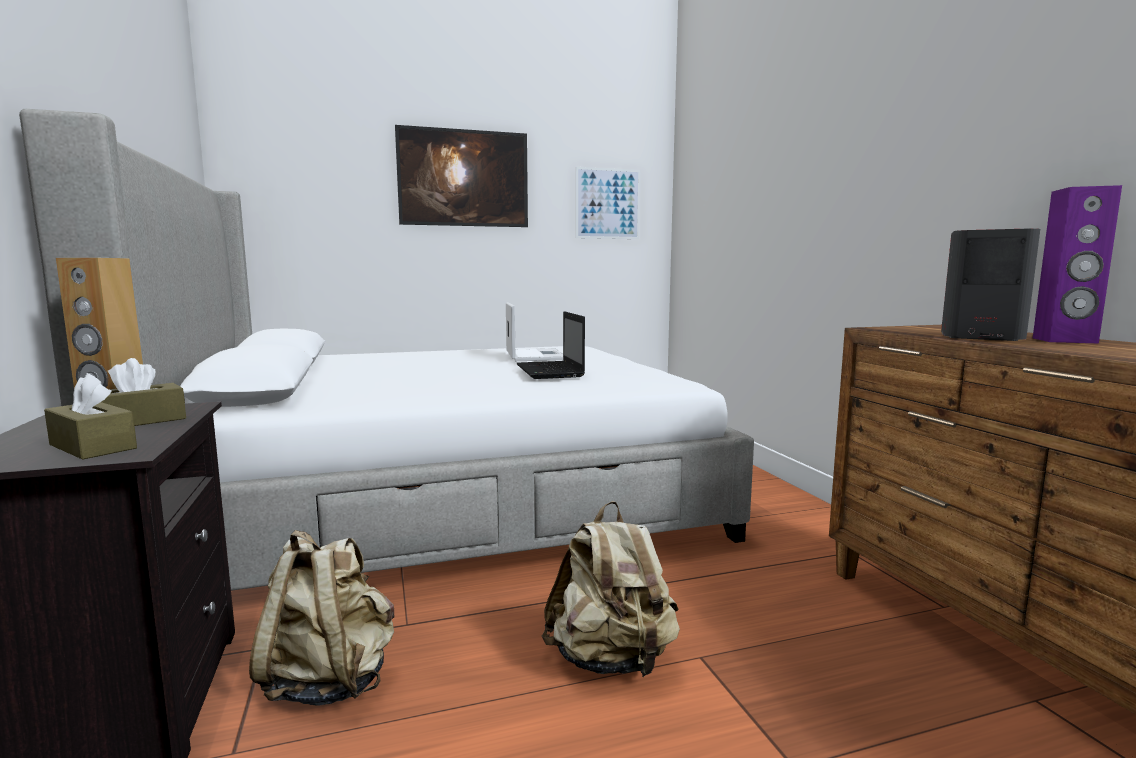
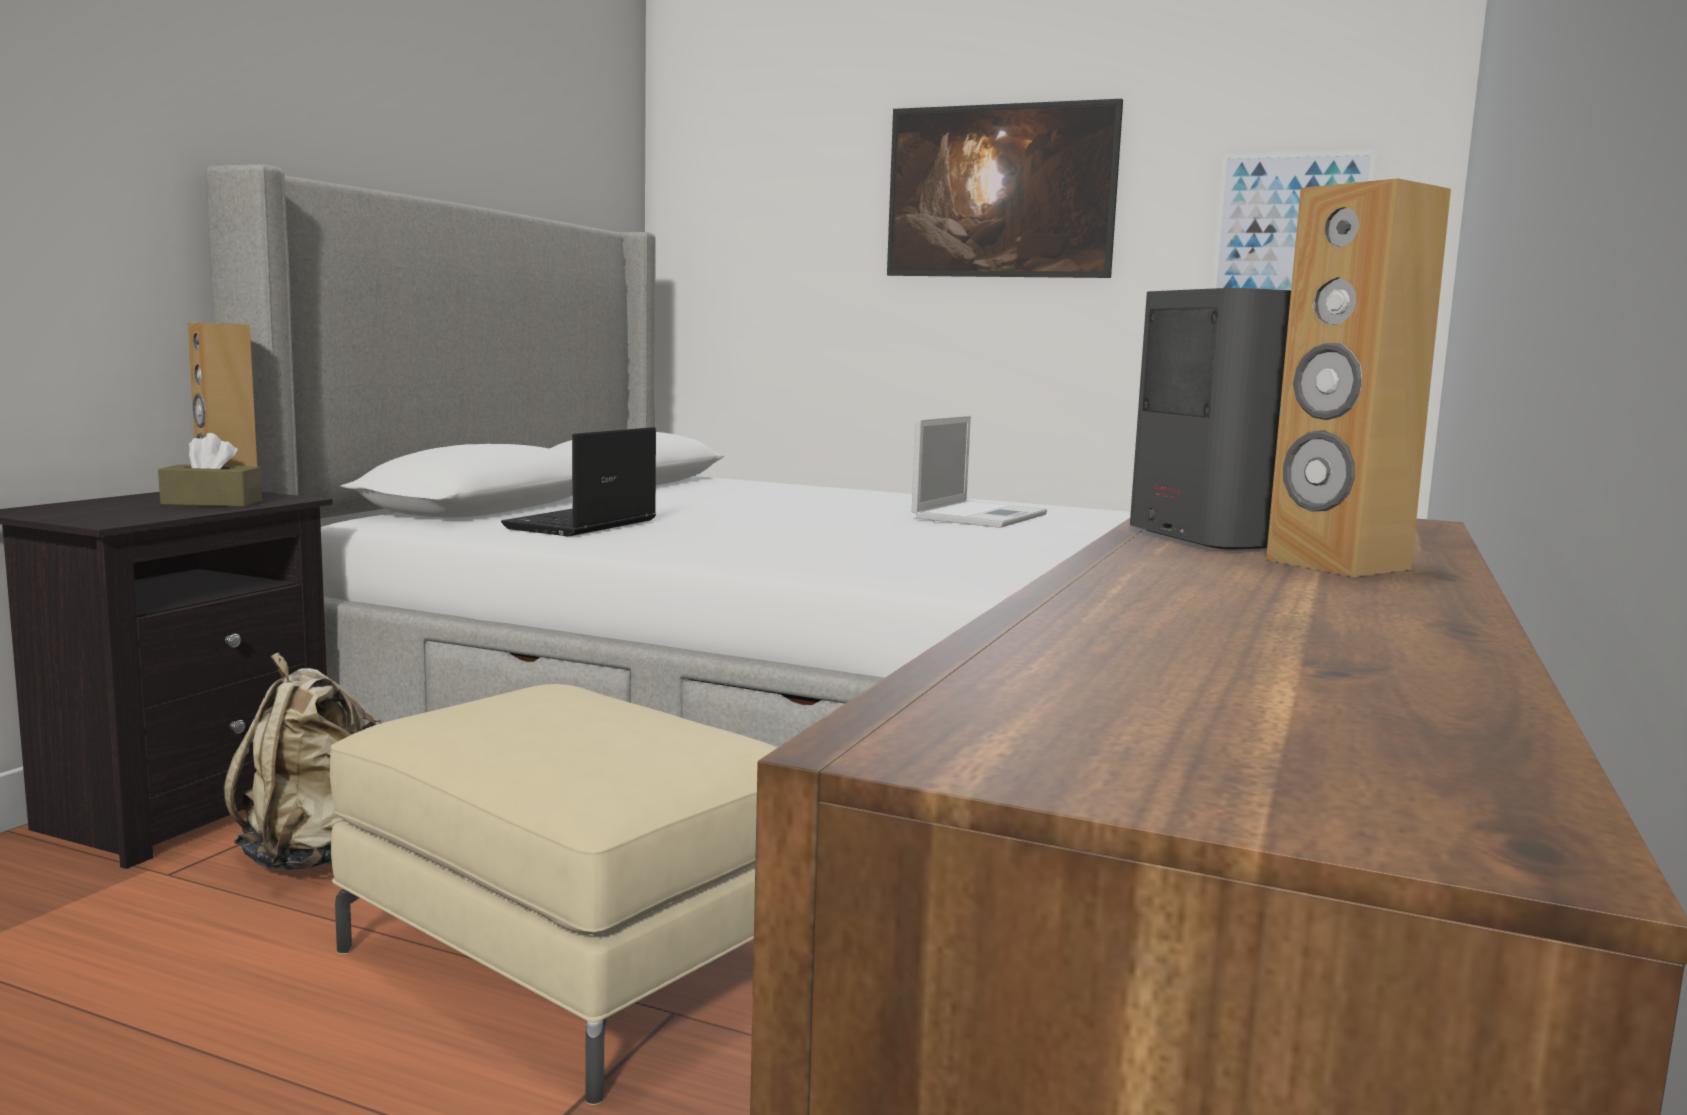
camera: 40 degrees right, 0 degrees up
brown tissue box [44,373,137,460] -> none
laptop [516,311,585,379] -> laptop moved to [501,427,656,536]
beige backpack [542,501,680,677] -> beige ottoman [330,684,777,1105]
purple speaker [1033,185,1122,343] -> brown speaker [1266,178,1451,577]

